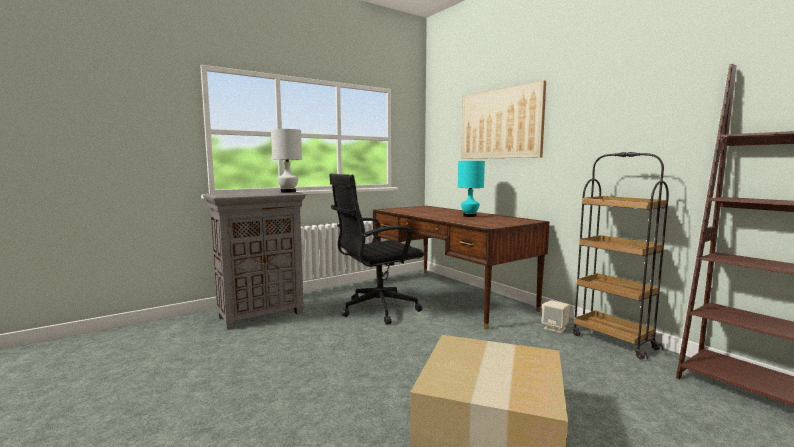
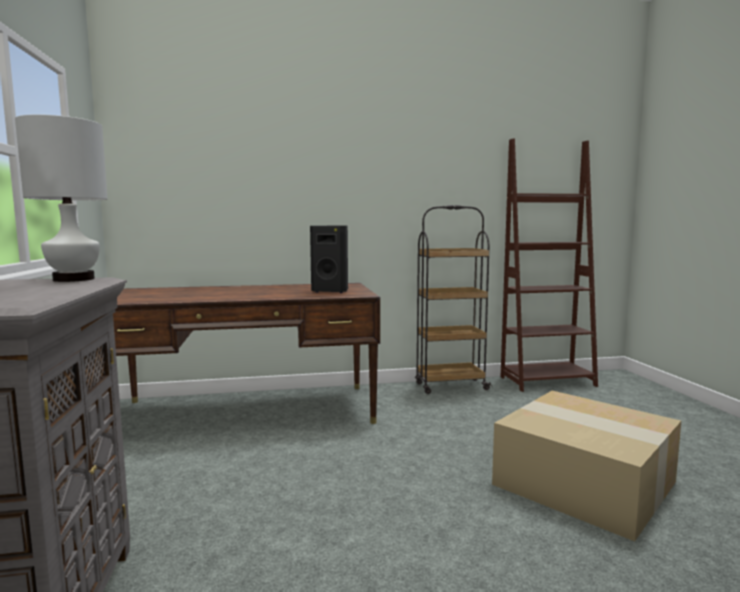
camera: 65 degrees left, 0 degrees up
black office chair [329,173,424,325] -> none
turquoise table lamp [458,161,485,217] -> none
picture [461,81,546,159] -> none
beige speaker [541,300,570,333] -> none
none -> black speaker [310,226,348,293]

